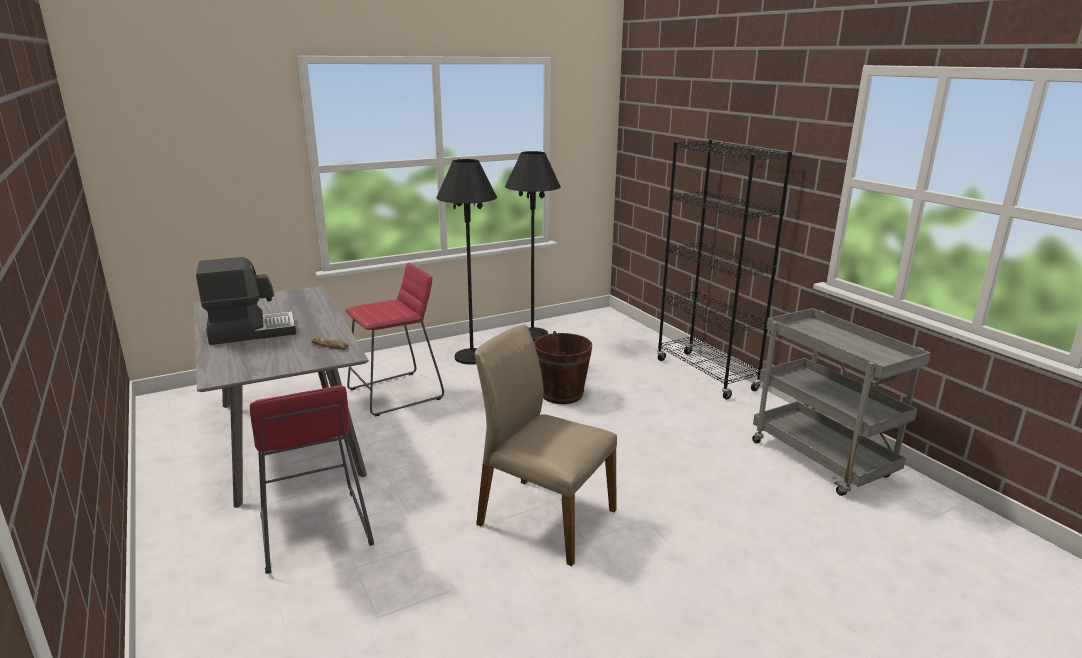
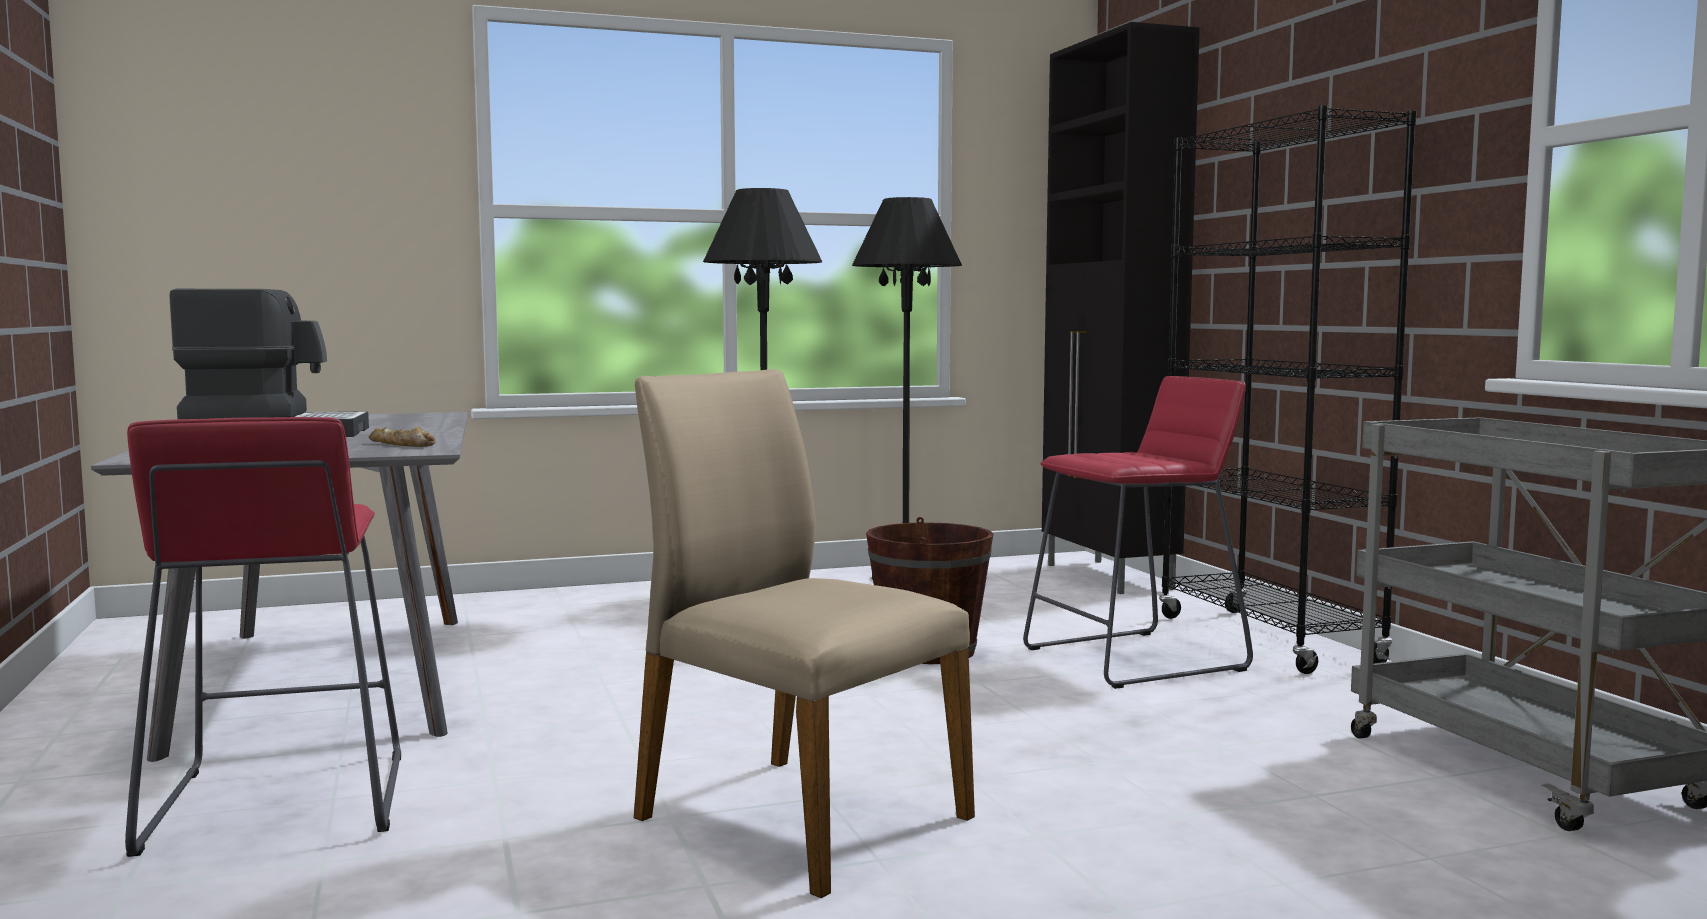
camera: 10 degrees right, 15 degrees down
red stool [345,263,444,417] -> red stool moved to [1023,376,1253,689]
none -> black cabinet [1042,22,1200,594]

